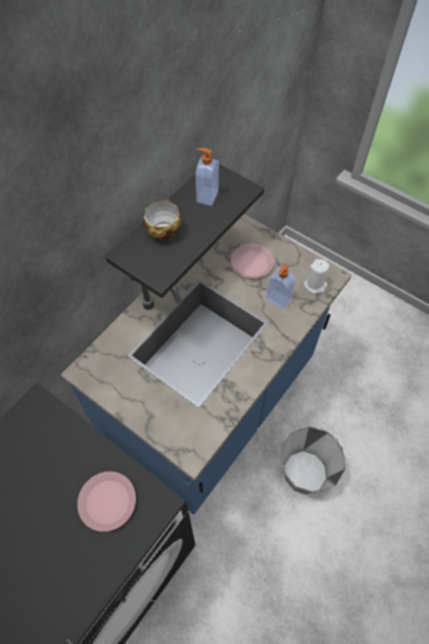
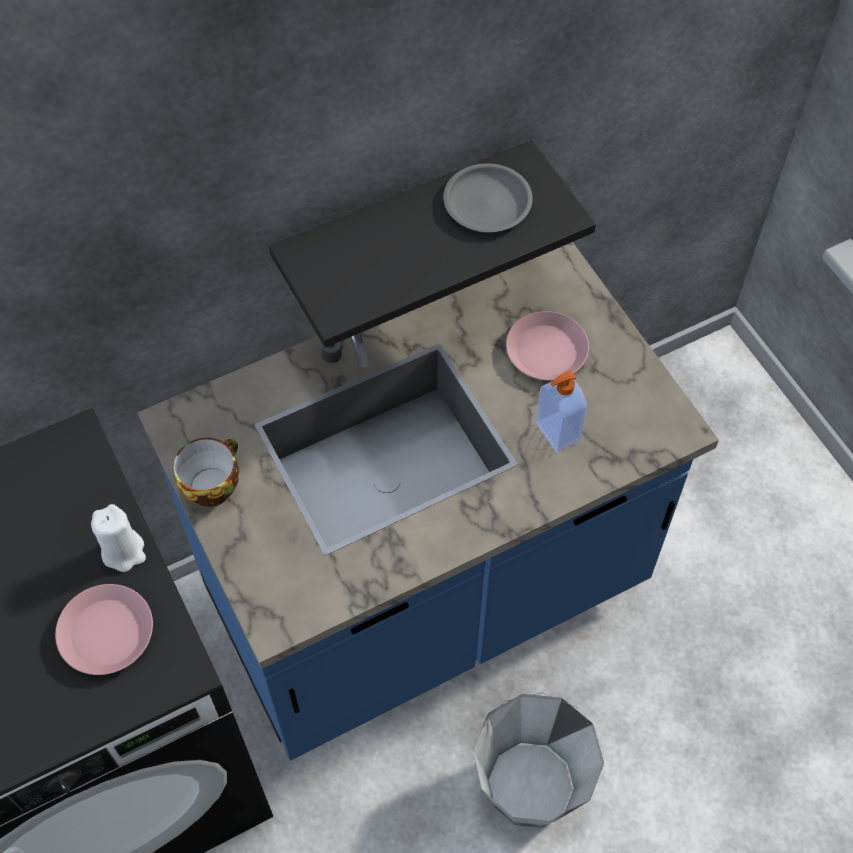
camera: 25 degrees right, 0 degrees up
cup [144,199,181,242] -> cup moved to [173,438,239,507]
soap dispenser [196,148,219,206] -> grey plate [443,163,533,232]
white candle [304,259,330,293] -> white candle moved to [91,504,146,572]

